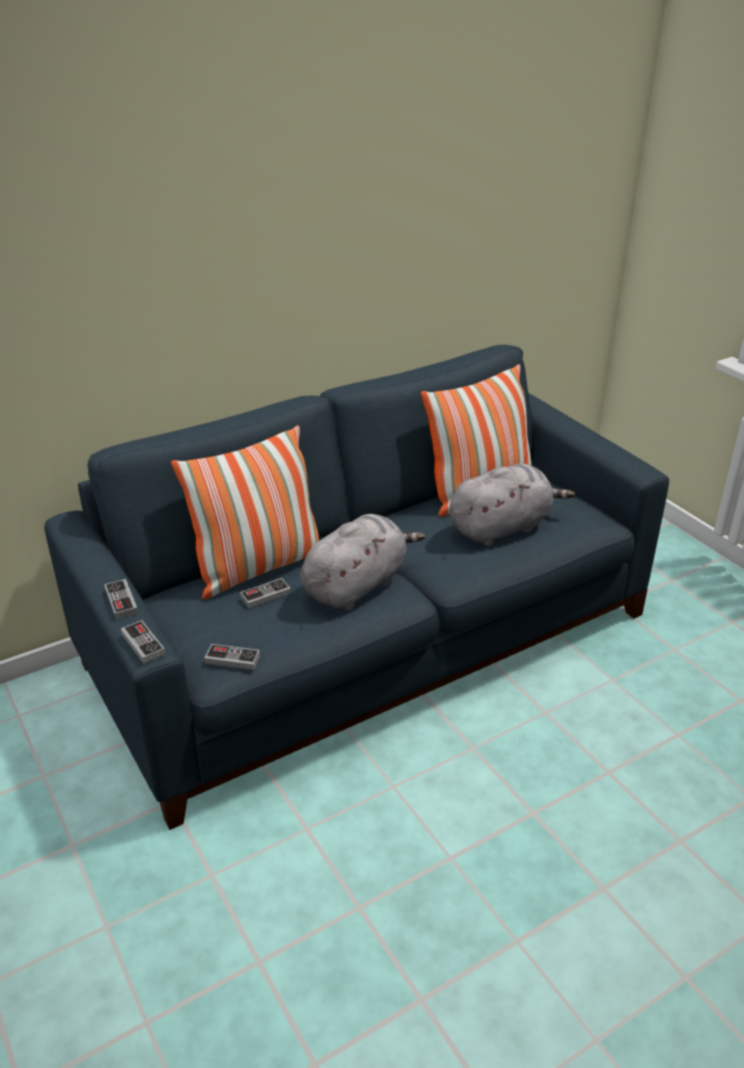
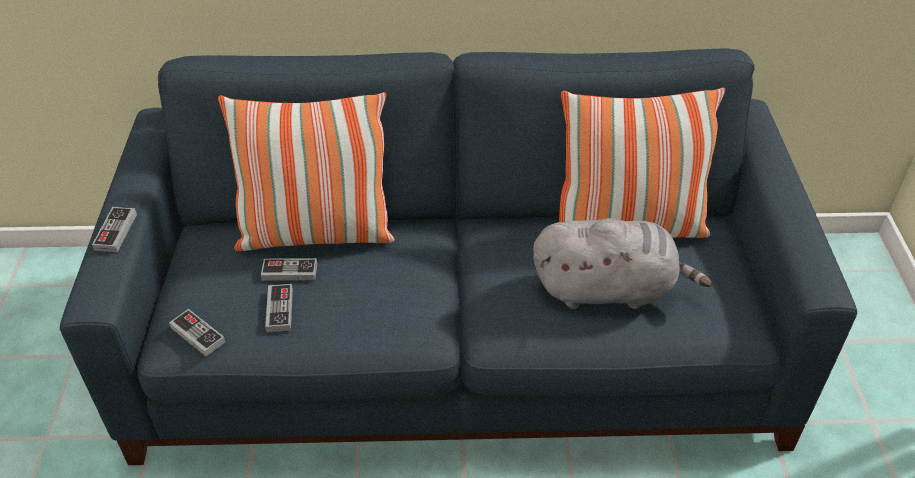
camera: 30 degrees right, 10 degrees up
game controller [121,620,166,664] -> game controller moved to [265,284,293,332]
grey plush toy [301,514,426,611] -> none

